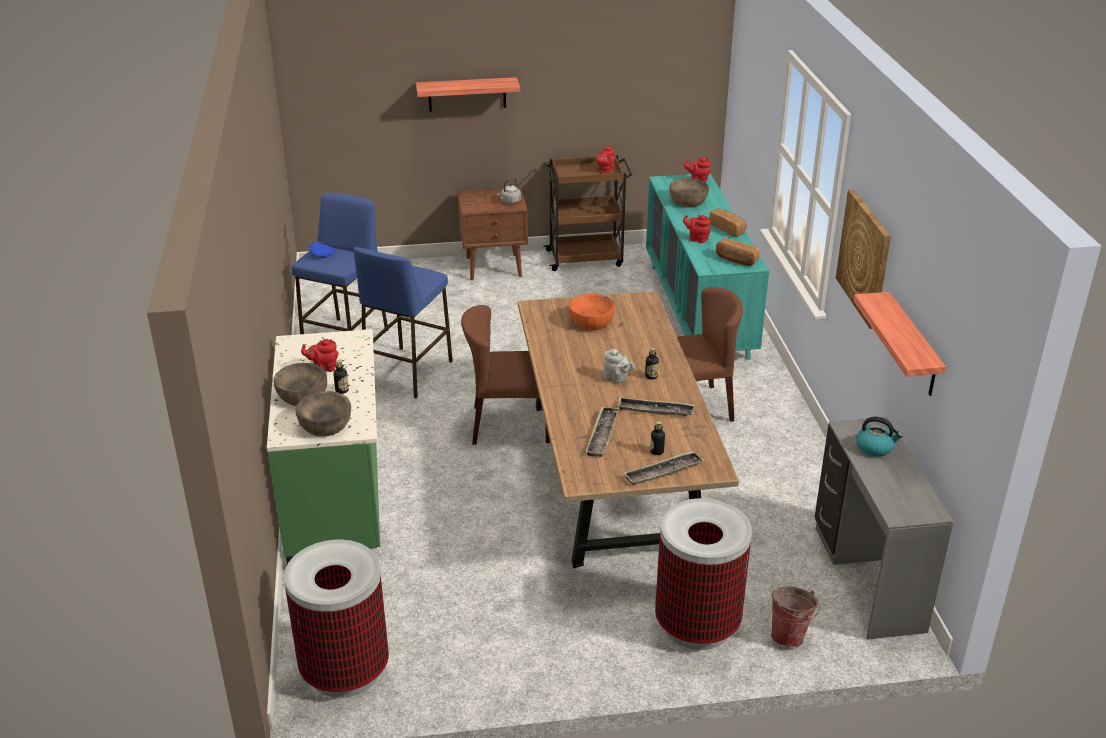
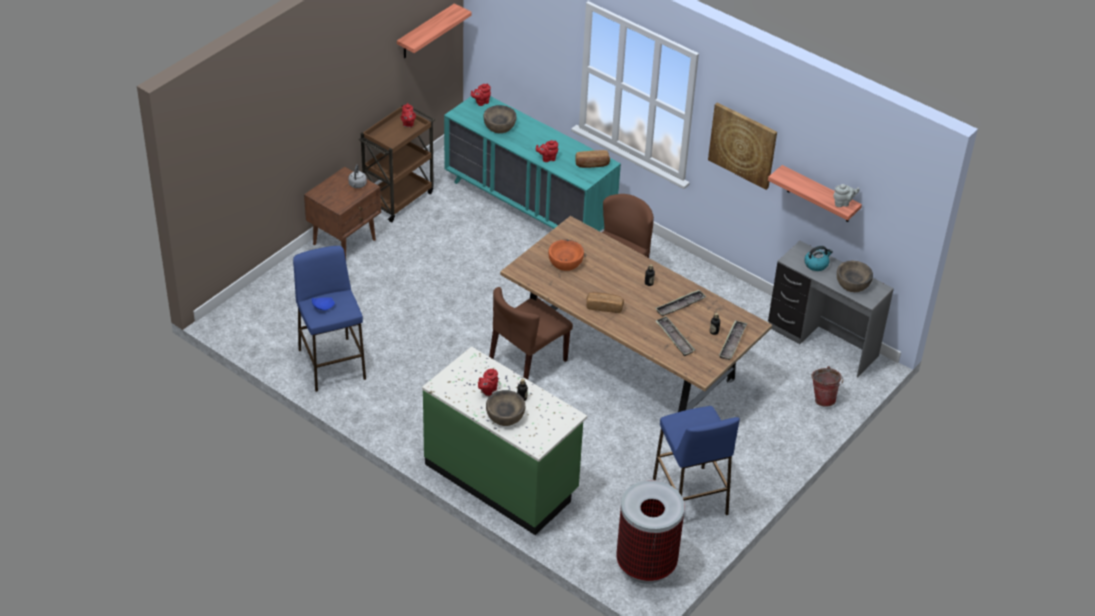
camera: 45 degrees left, 10 degrees up
brown bowl [296,391,351,437] -> brown bowl moved to [837,260,873,292]
blue stool [353,247,453,398] -> blue stool moved to [653,406,740,515]
shelf [416,77,520,112] -> shelf moved to [397,3,472,58]
grey teapot [603,348,635,383] -> grey teapot moved to [833,184,859,207]
trash can [655,498,752,650] -> none
bread [709,208,747,237] -> bread moved to [586,292,624,313]

